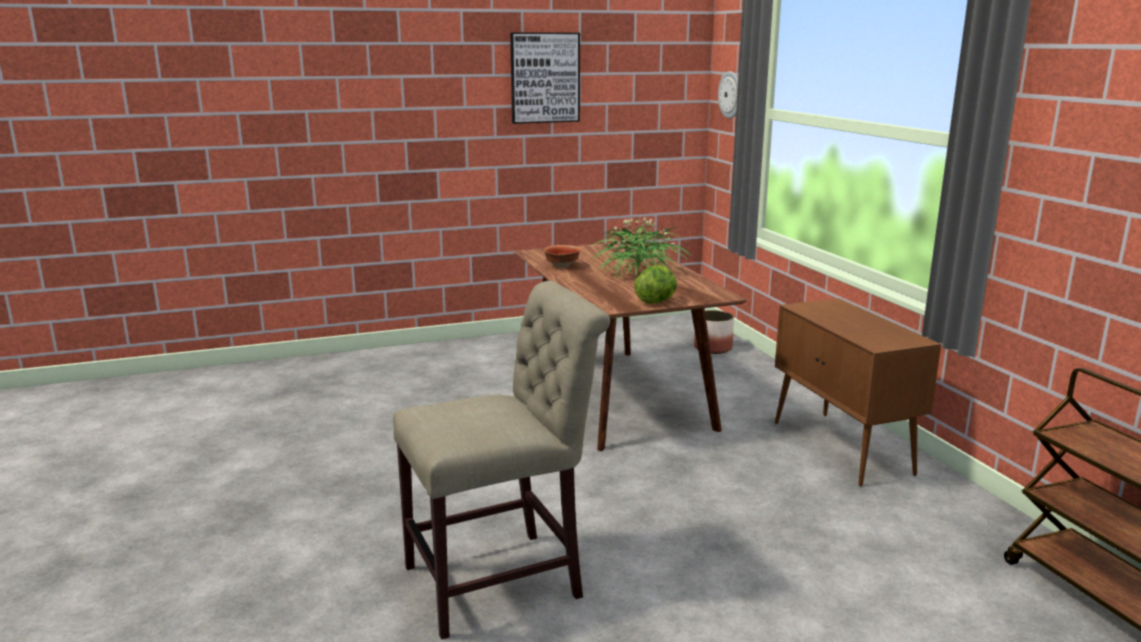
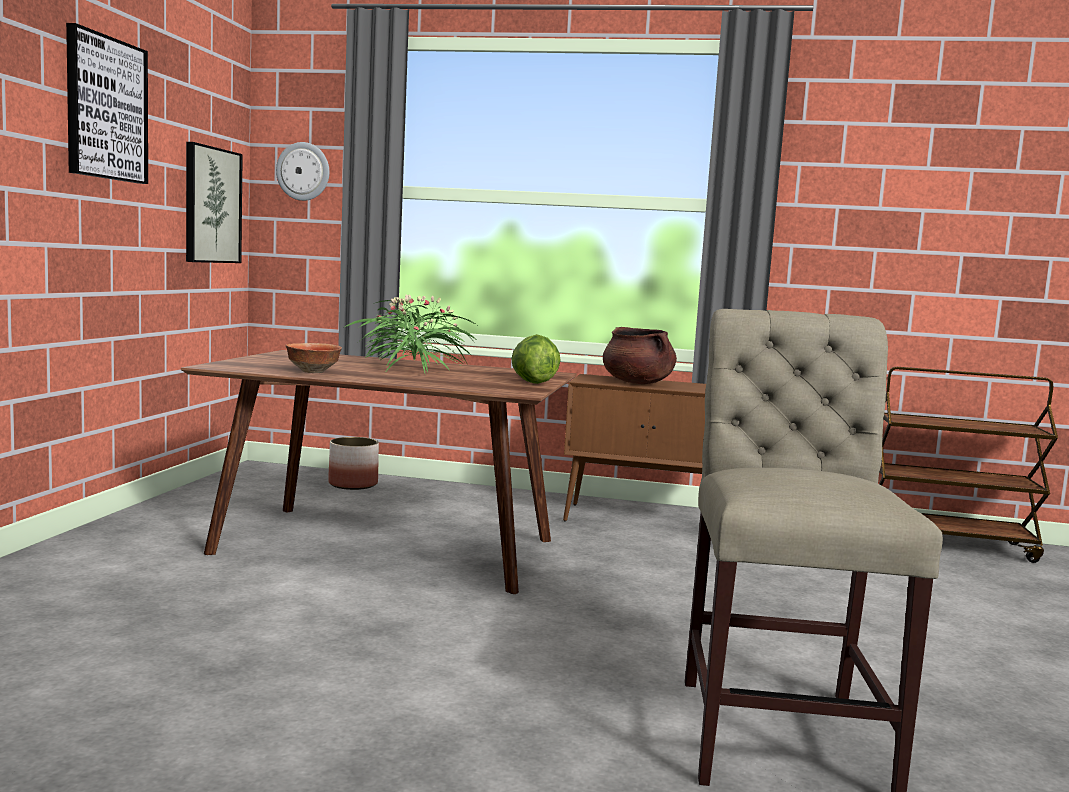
camera: 60 degrees left, 10 degrees down
none -> picture [186,142,243,263]
none -> brown cooking pot [603,327,677,384]

